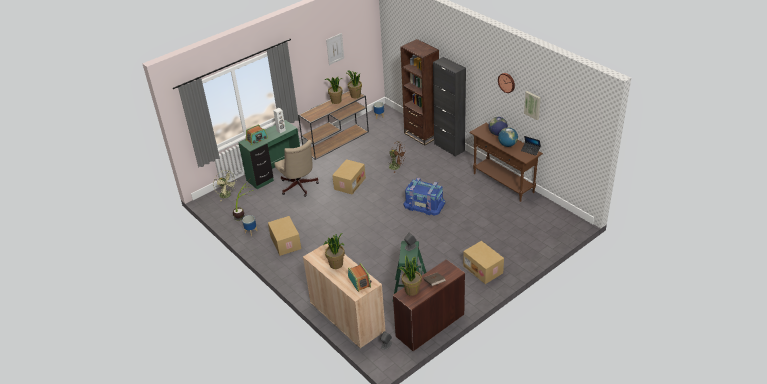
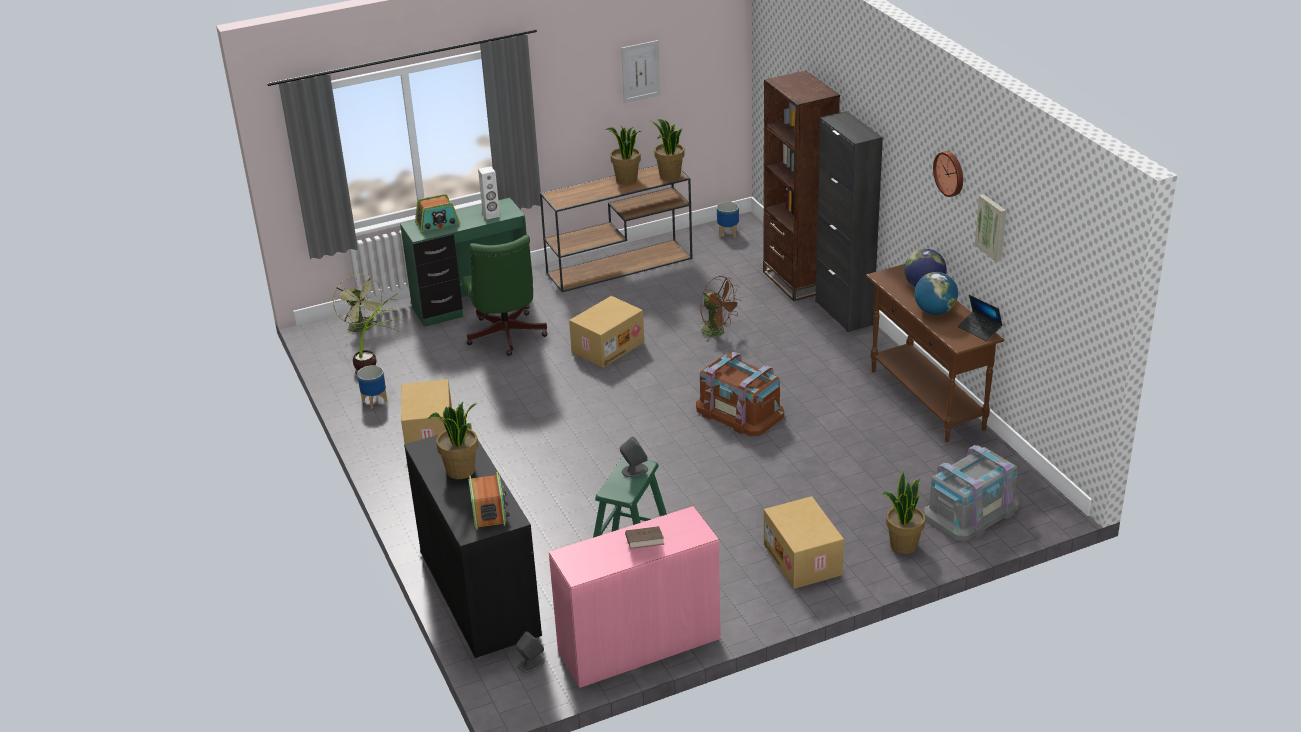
camera: 15 degrees right, 5 degrees down
beige office chair [274,140,319,197] -> green office chair [463,235,548,356]
beige cabinet [303,242,386,349] -> black cabinet [404,427,542,660]
brown desk [393,259,465,351] -> pink desk [549,506,721,688]
potted plant [398,255,422,296] -> potted plant moved to [882,471,925,554]
blue storage box [404,178,445,216] -> brown storage box [696,352,784,436]
none -> grey storage box [924,445,1019,541]

